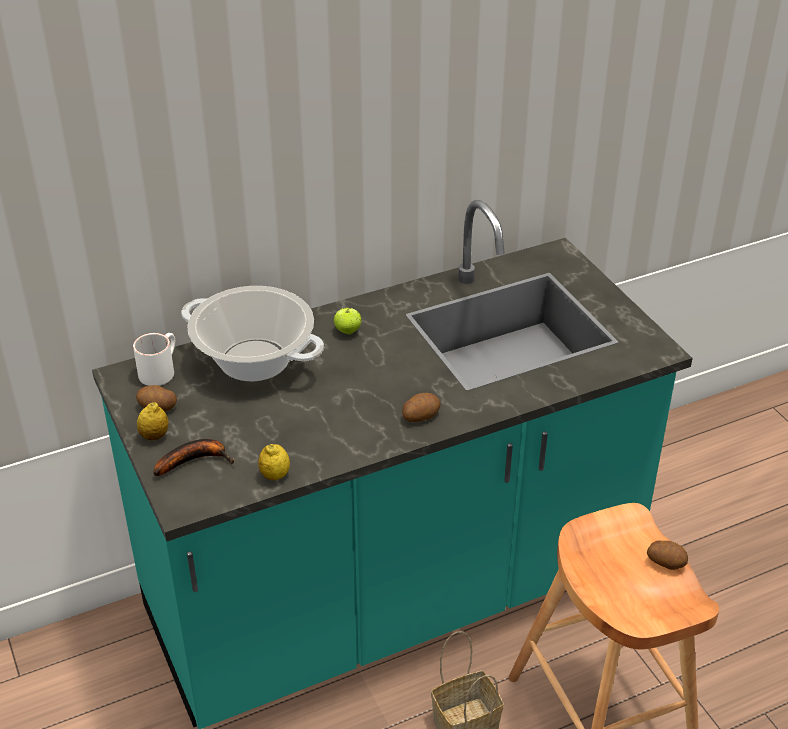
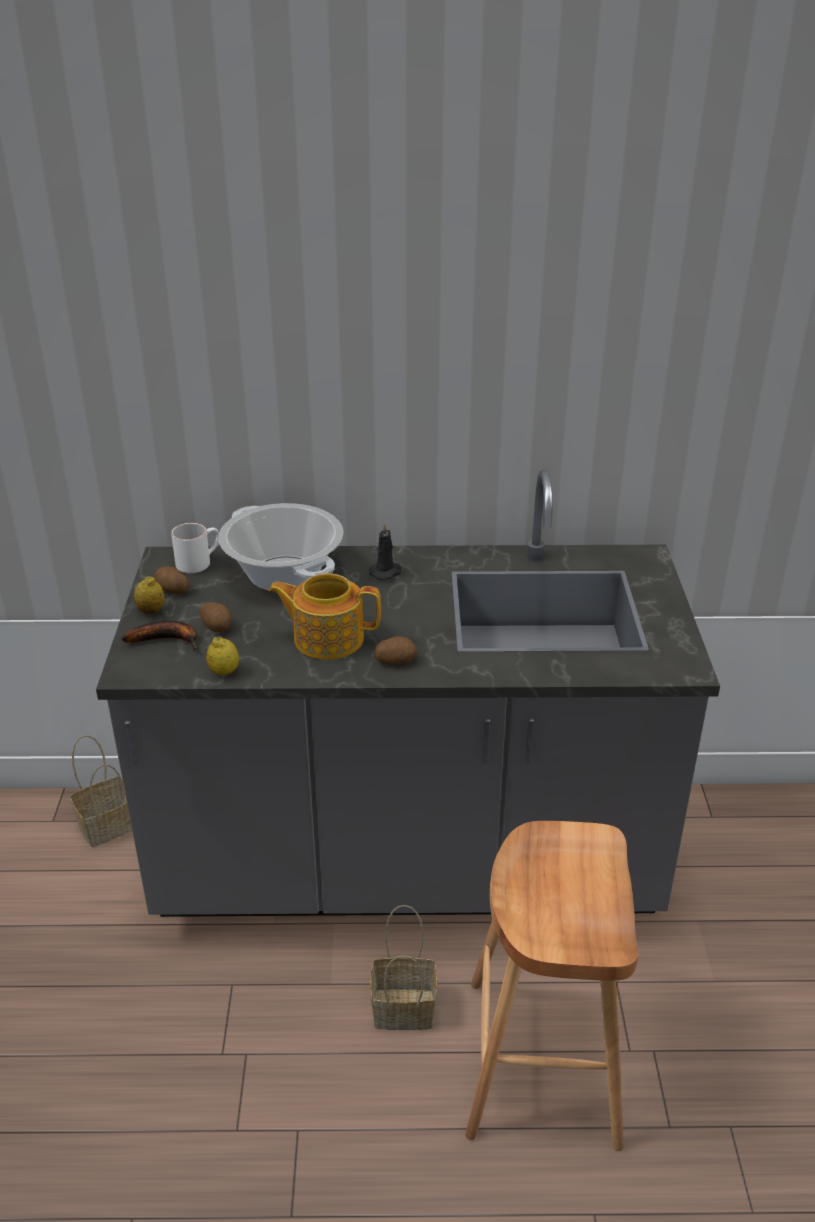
camera: 25 degrees right, 5 degrees down
turquoise counter [92,200,693,729] -> grey counter [96,470,720,917]
apple [334,308,362,334] -> black candle [369,523,401,580]
potato [647,541,688,570] -> potato moved to [199,602,232,632]
none -> basket [70,735,132,847]
none -> teapot [268,573,381,660]

